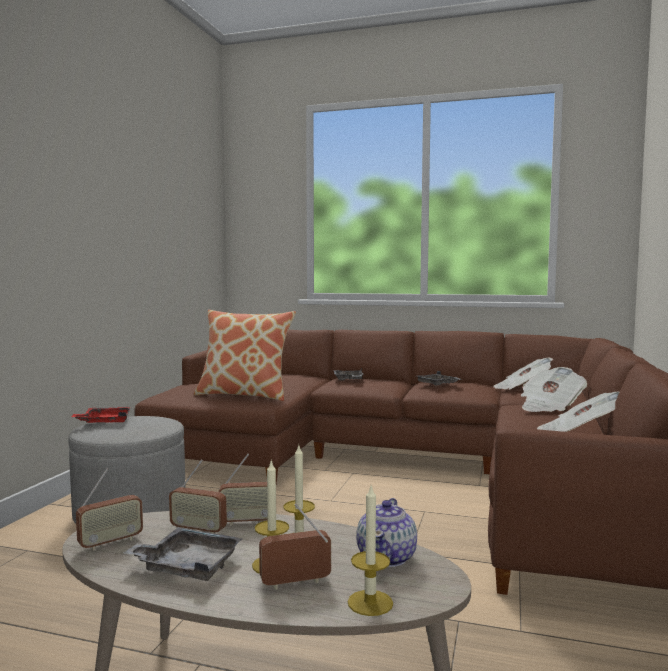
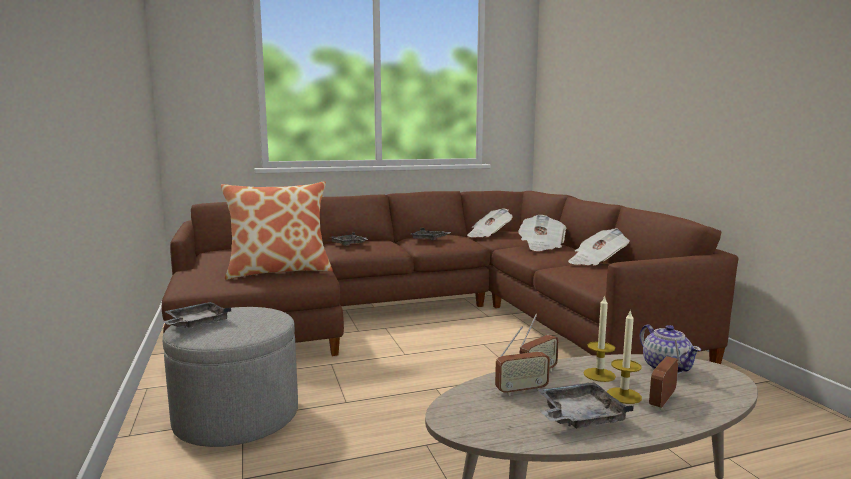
camera: 35 degrees left, 5 degrees up
red tray [71,407,131,423] -> grey tray [162,302,231,328]
radio [76,469,143,551] -> none
candle [348,486,393,616] -> none

